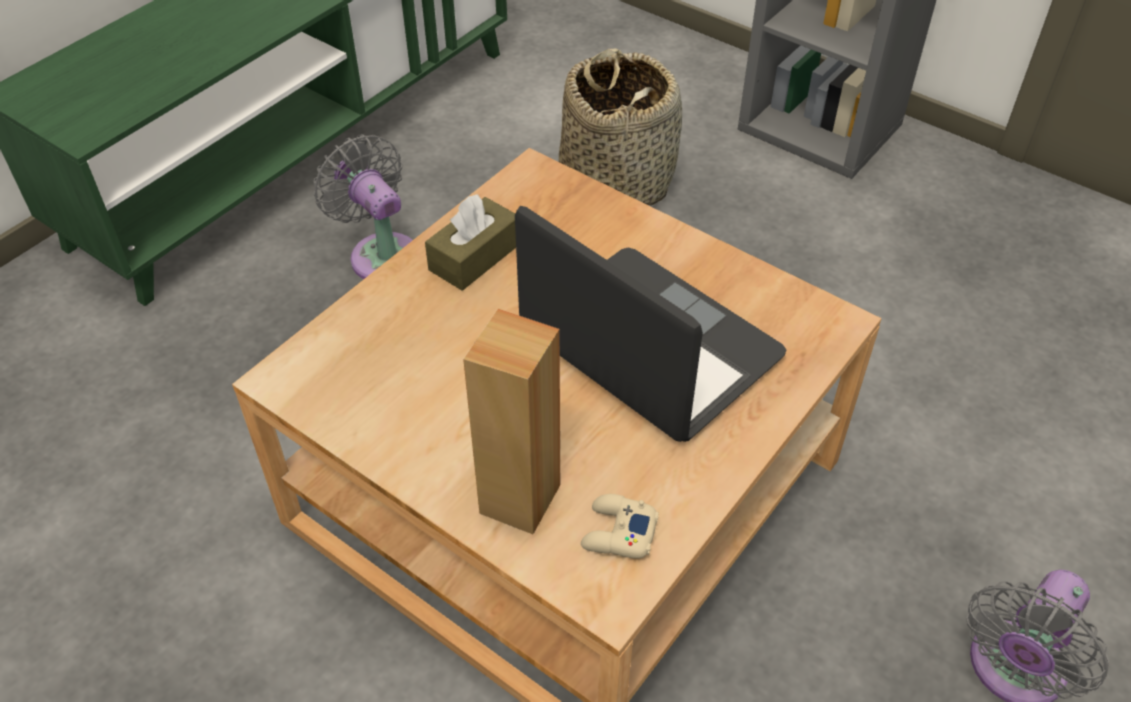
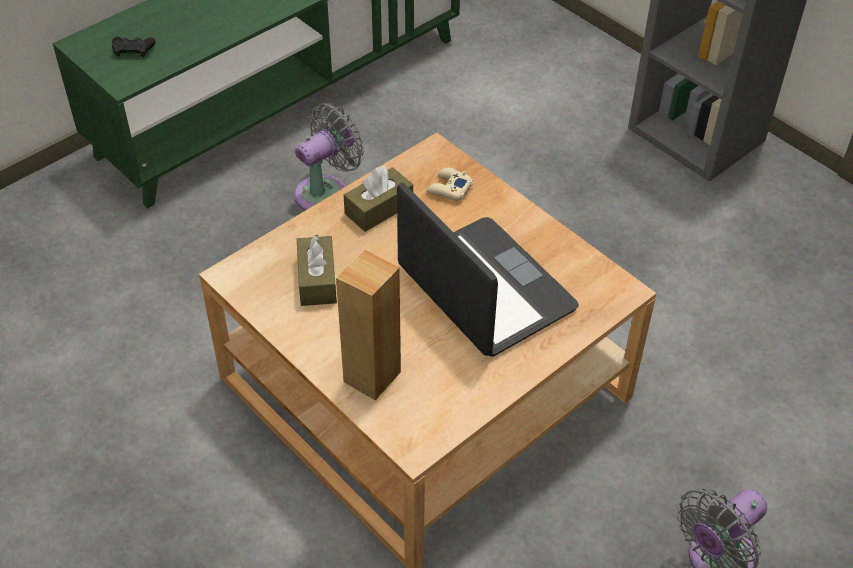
camera: 10 degrees right, 0 degrees up
grey fan [313,134,413,279] -> grey fan turned 75 degrees clockwise [294,103,364,211]
basket [559,48,682,205] -> none
beige game controller [581,494,659,559] -> beige game controller moved to [427,167,473,201]
none -> black game controller [112,37,155,57]
none -> brown tissue box [297,234,337,306]

